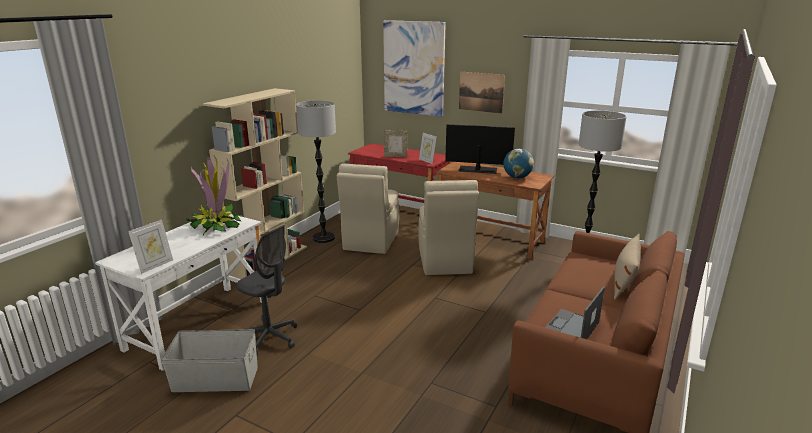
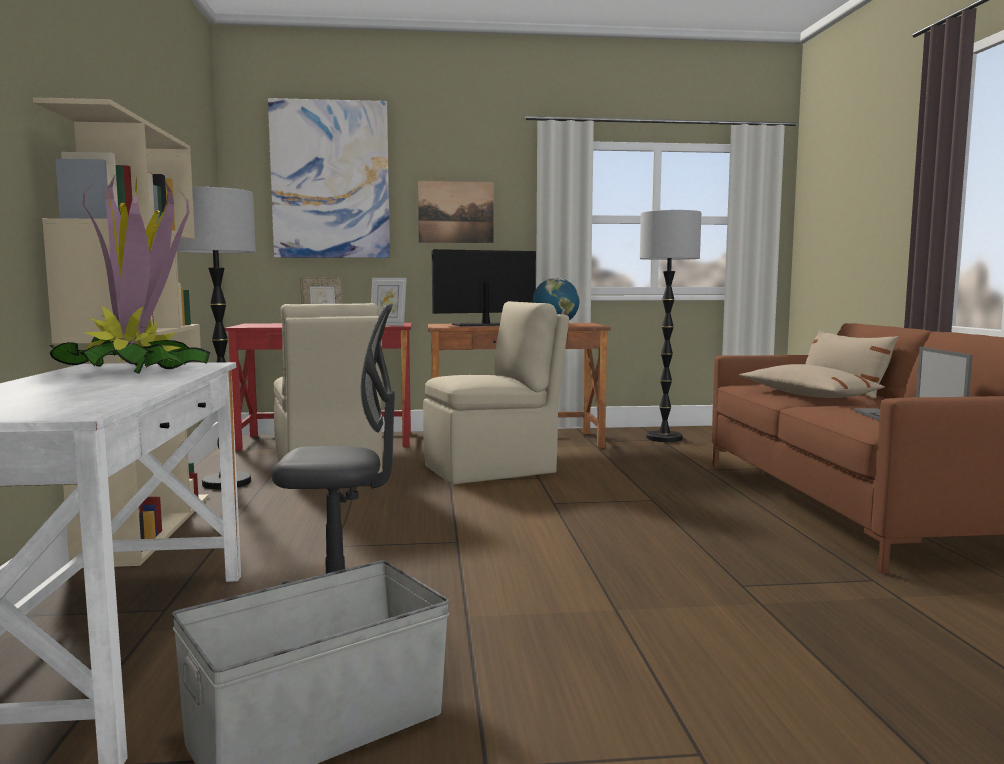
camera: 35 degrees left, 15 degrees down
picture frame [128,220,173,274] -> none
beige chair [418,180,479,275] -> beige chair turned 75 degrees counterclockwise [423,301,569,485]
none -> beige pillow [739,364,885,398]

